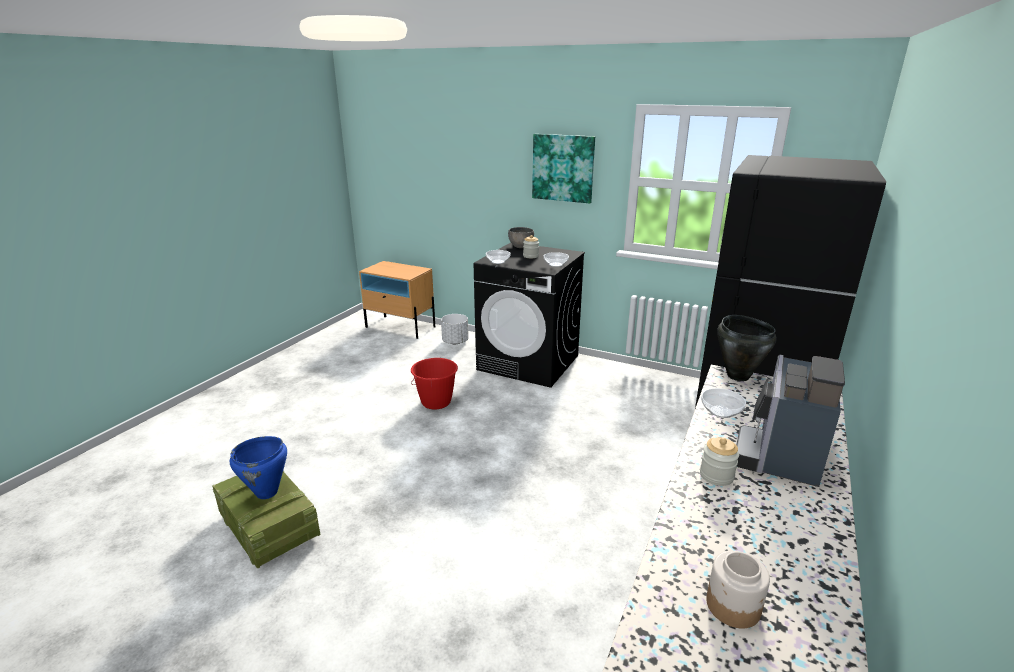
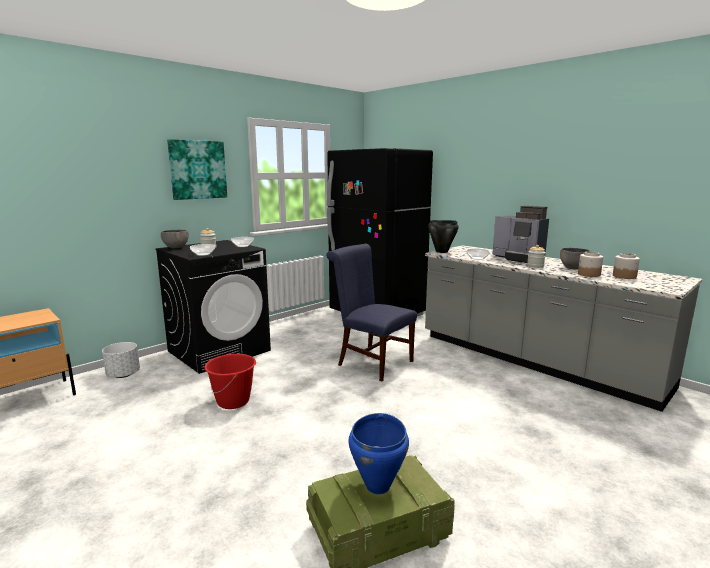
camera: 70 degrees left, 10 degrees down
none -> blue chair [326,244,417,382]
none -> grey bowl [560,248,590,269]
none -> jar [578,251,603,277]

